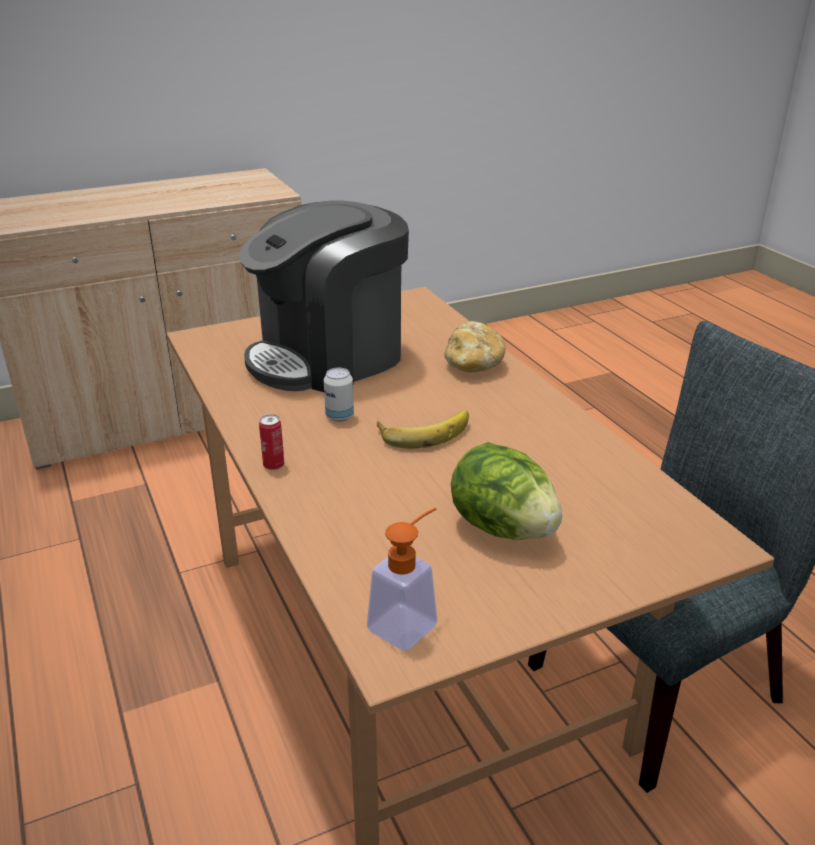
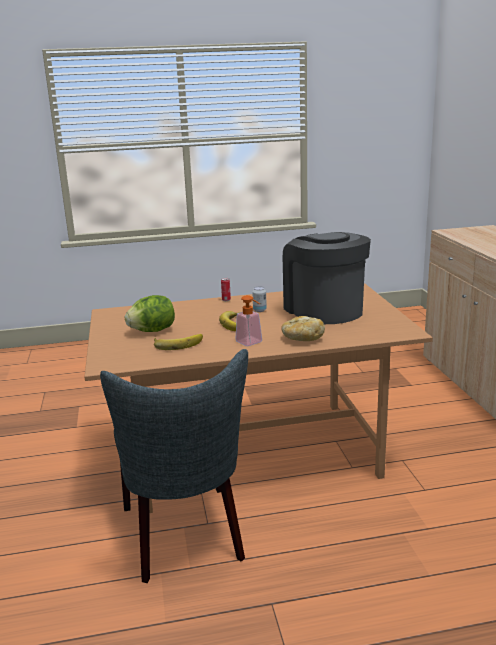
camera: 105 degrees right, 10 degrees down
soap dispenser [367,507,437,651] -> soap dispenser moved to [235,295,262,346]
none -> banana [154,334,203,350]

